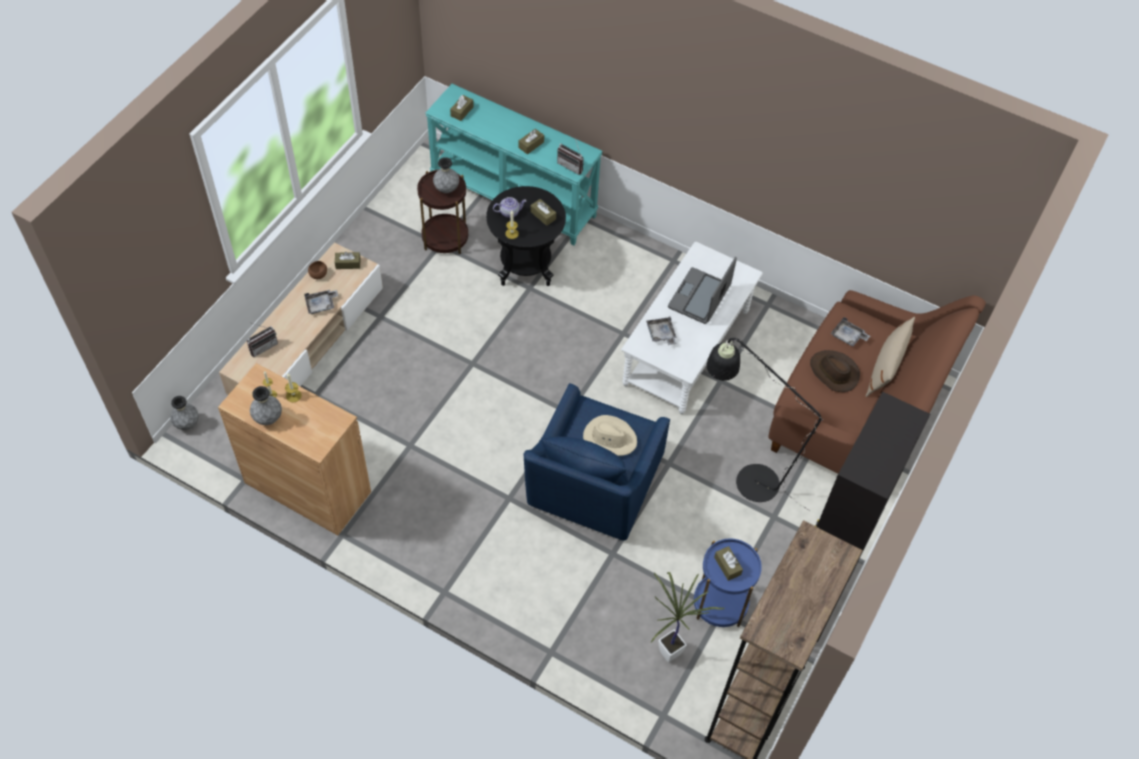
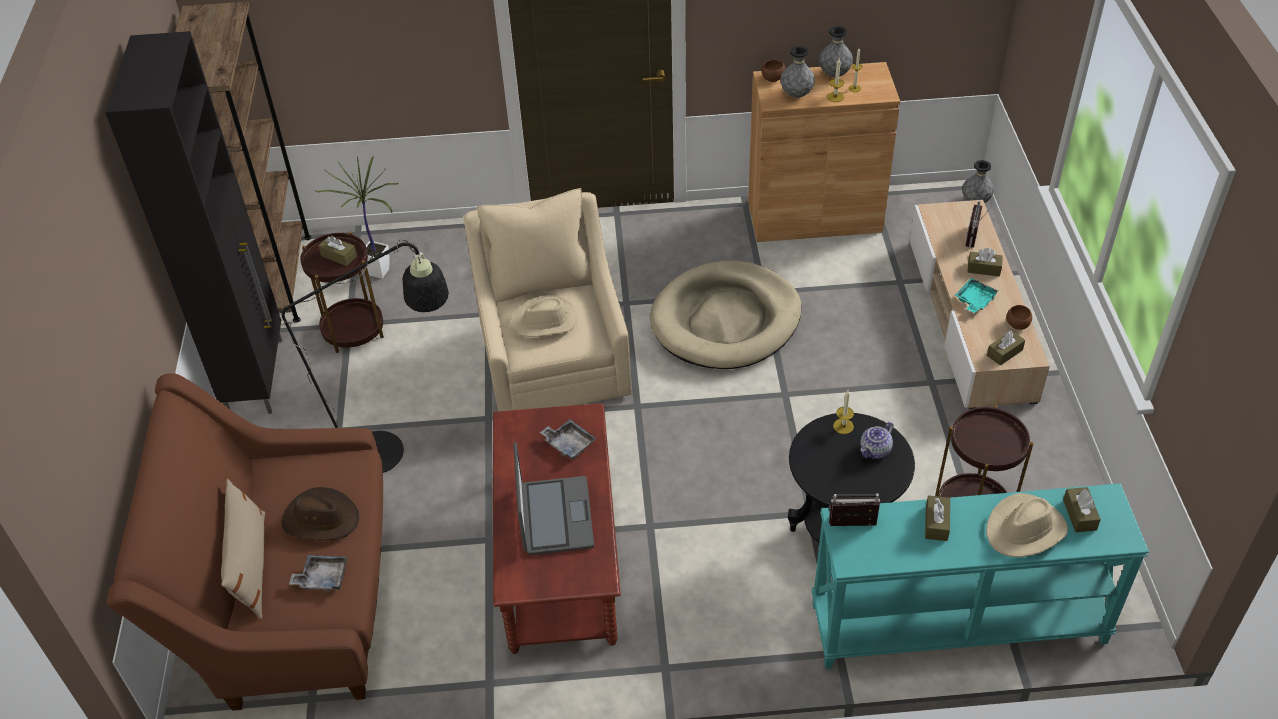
camera: 150 degrees right, 10 degrees down
grey tray [305,290,338,314] -> turquoise tray [954,278,999,313]
grey vase [433,157,459,193] -> grey vase moved to [780,46,815,98]
blue armchair [523,383,670,541] -> beige armchair [463,188,632,411]
brown tissue box [531,199,556,226] -> brown tissue box moved to [968,248,1003,277]
white coffee table [621,242,763,414] -> brown coffee table [493,403,621,654]
blue side table [694,539,762,627] -> brown side table [300,231,384,353]
none -> beige dog bed [650,260,801,369]
none -> brown bowl [761,60,786,82]
none -> beige hat [986,493,1068,557]

